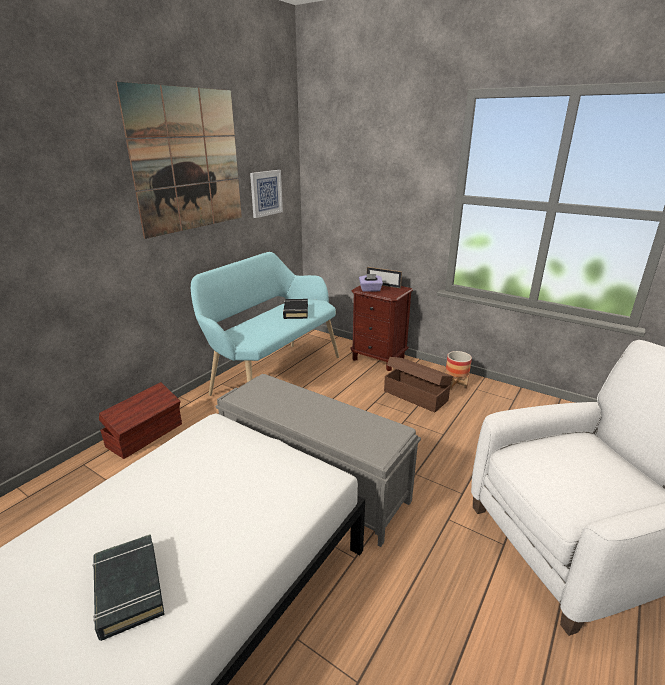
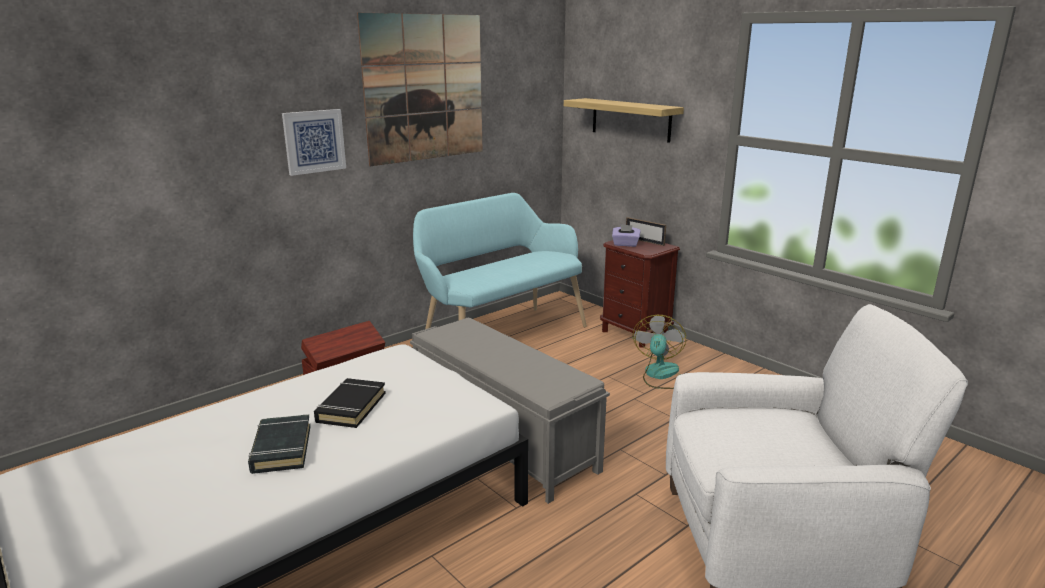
camera: 15 degrees right, 5 degrees down
picture [250,170,283,218] -> picture moved to [282,109,346,176]
black book [283,299,308,319] -> black book moved to [314,378,386,428]
brown storage box [384,357,453,412] -> fan [633,315,686,389]
planter [445,351,472,390] -> none
none -> shelf [564,98,684,143]

